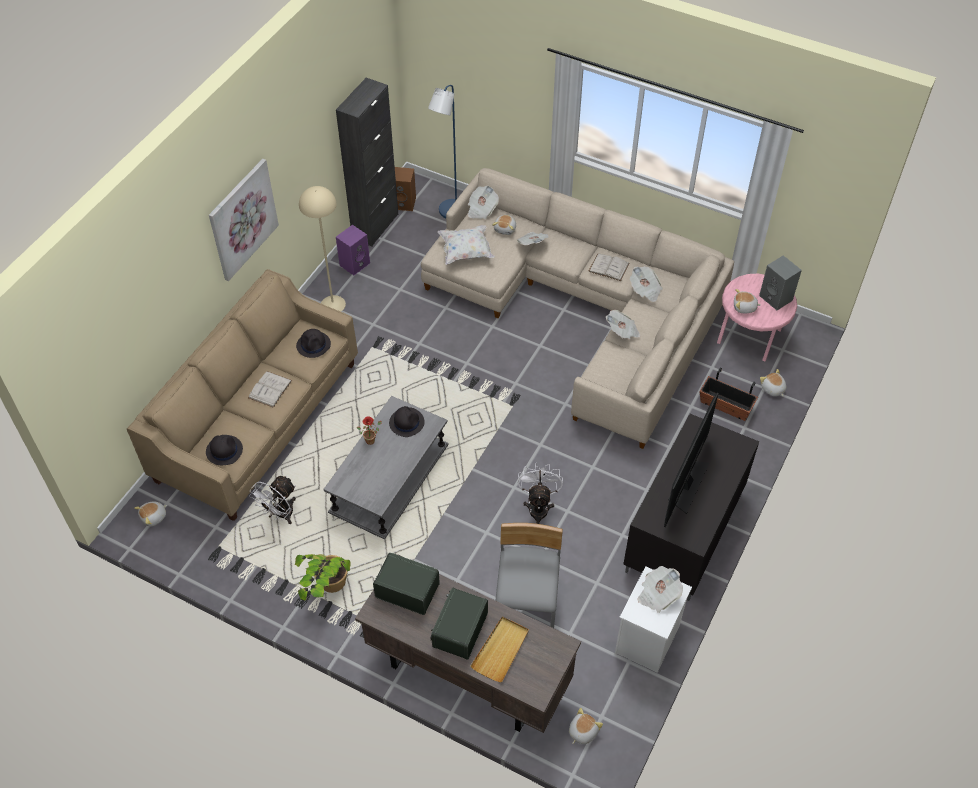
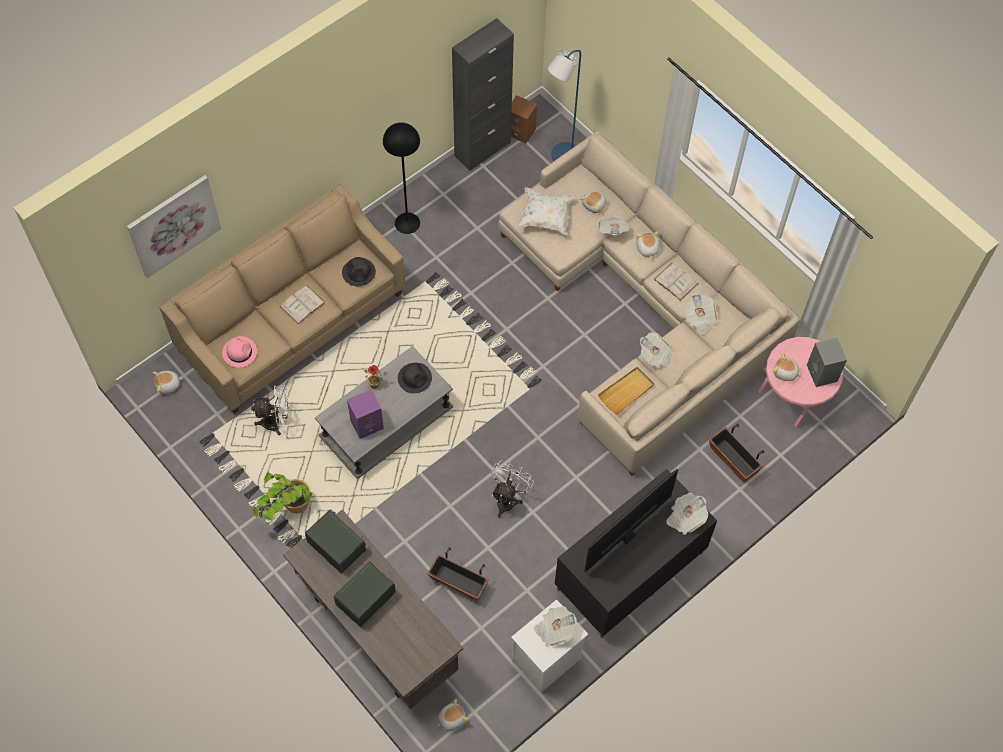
camera: 20 degrees right, 10 degrees up
black hat [206,435,243,465] -> pink hat [222,336,257,368]
picture [209,159,279,281] -> picture moved to [127,175,221,279]
white fan [249,475,296,524] -> white fan turned 150 degrees counterclockwise [251,385,289,435]
beige floor lamp [299,186,346,312] -> black floor lamp [383,123,420,234]
purple speaker [336,225,370,275] -> purple speaker moved to [347,389,384,439]
newspaper [468,186,499,219] -> newspaper moved to [666,493,708,535]
beige tray [470,617,529,682] -> beige tray moved to [598,367,654,415]
grey chair [496,523,563,628] -> planter [427,547,489,601]
plush toy [760,369,786,397] -> plush toy moved to [636,231,660,259]

